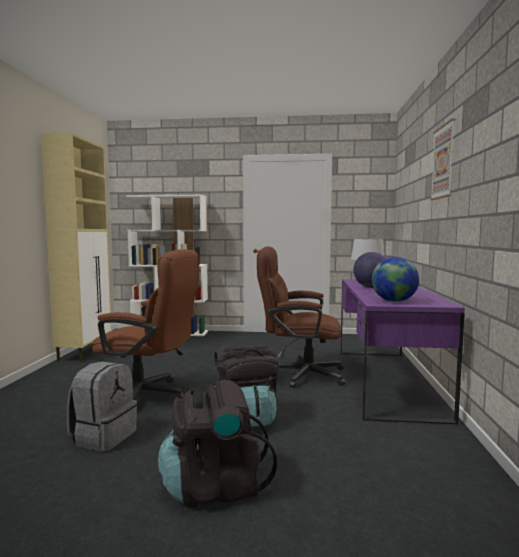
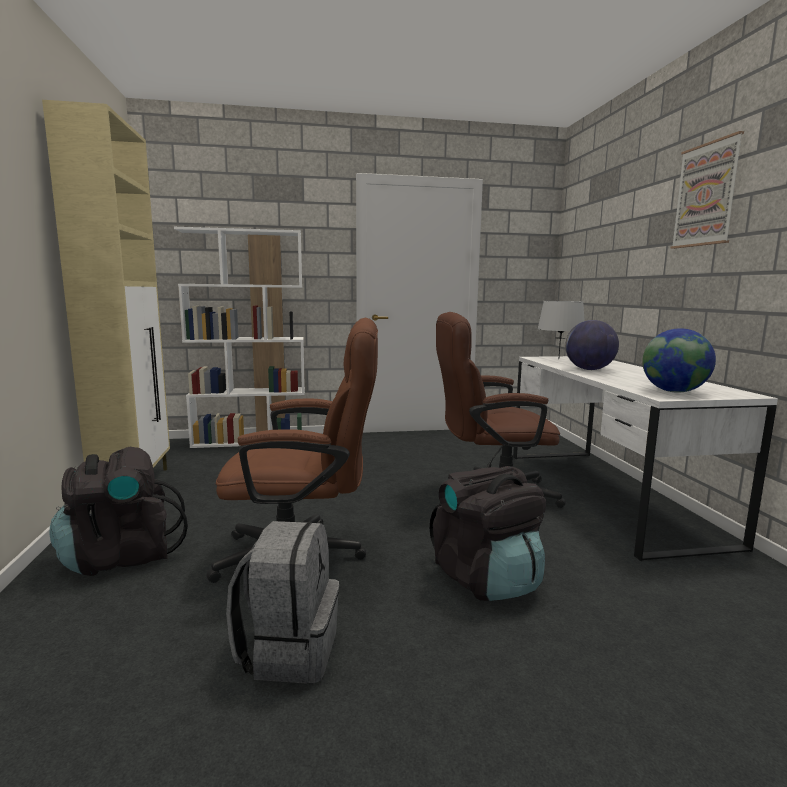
camera: 15 degrees left, 5 degrees up
black backpack [158,379,277,507] -> black backpack moved to [49,447,188,576]
purple desk [340,279,465,425] -> white desk [513,356,778,561]

